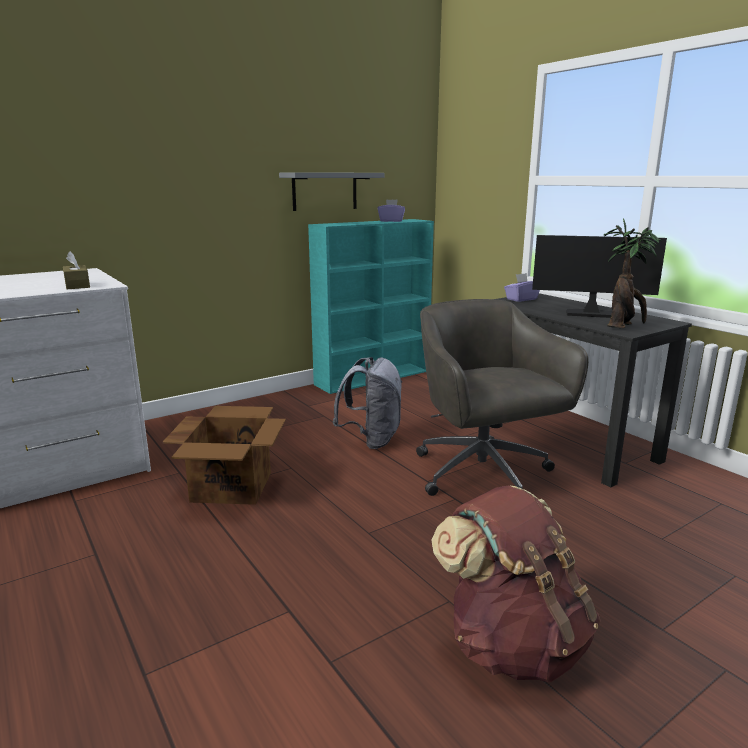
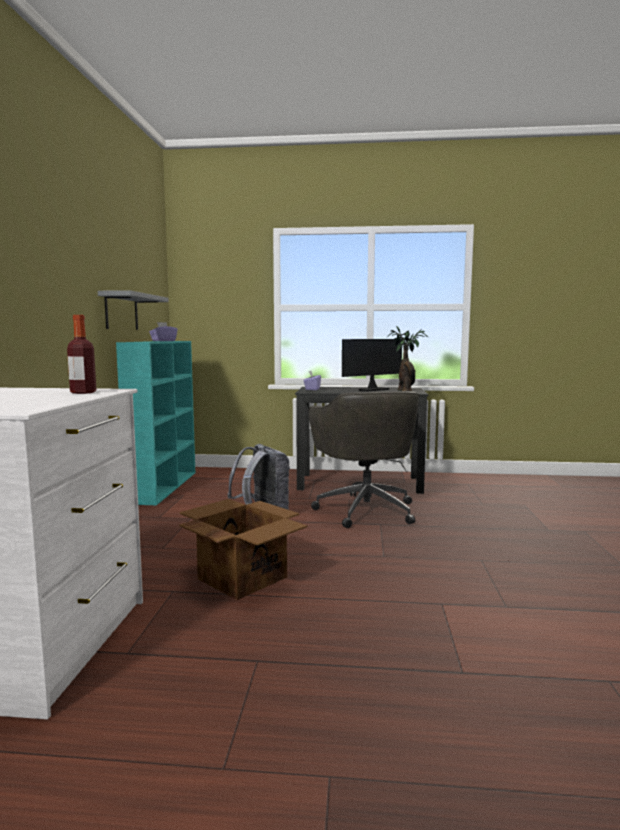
camera: 50 degrees left, 10 degrees down
brown tissue box [63,251,90,289] -> bottle [67,315,96,394]
grey office chair [416,299,588,496] -> grey office chair turned 120 degrees counterclockwise [309,391,420,528]
brown backpack [431,485,601,682] -> none

